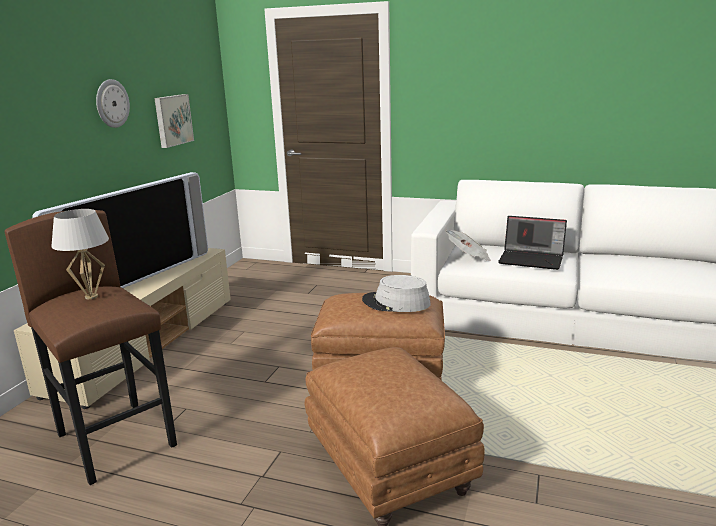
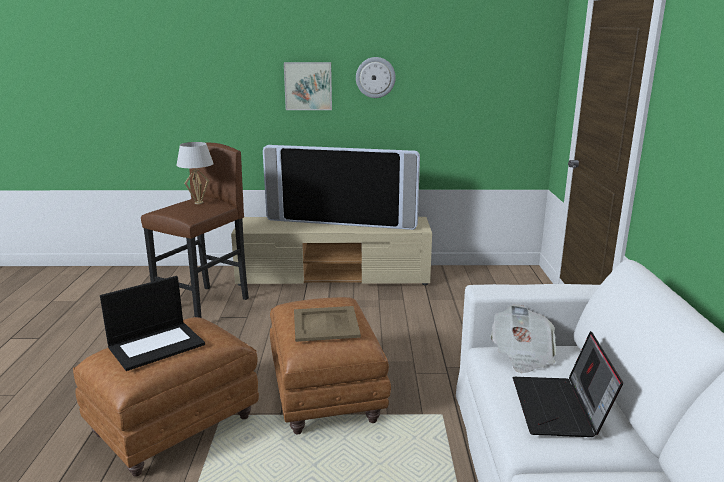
camera: 70 degrees right, 0 degrees up
picture [154,94,194,148] -> picture moved to [284,62,332,110]
grey hat [362,275,431,312] -> beige tray [294,306,361,342]
none -> laptop [100,276,205,371]

